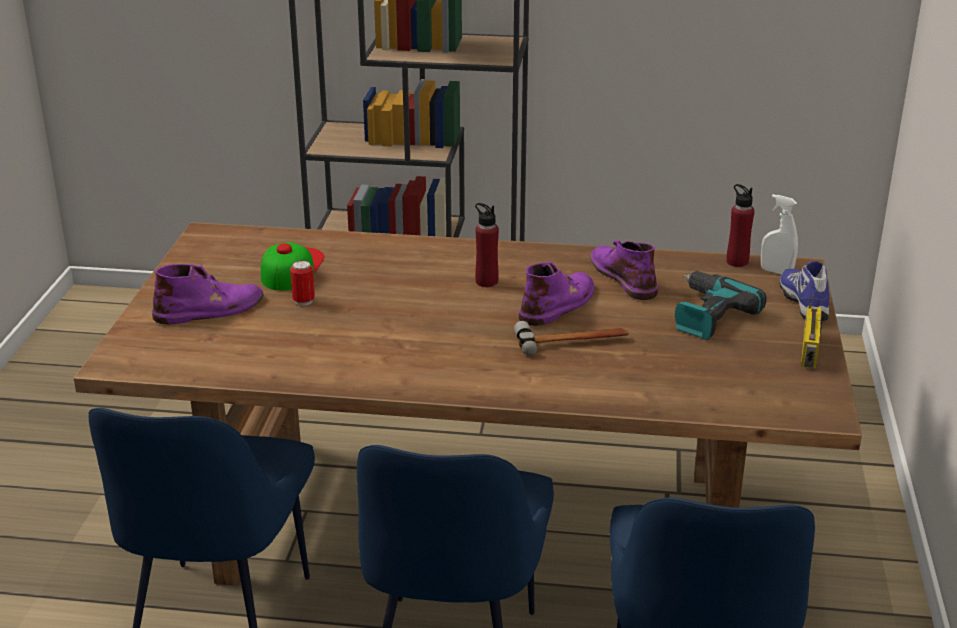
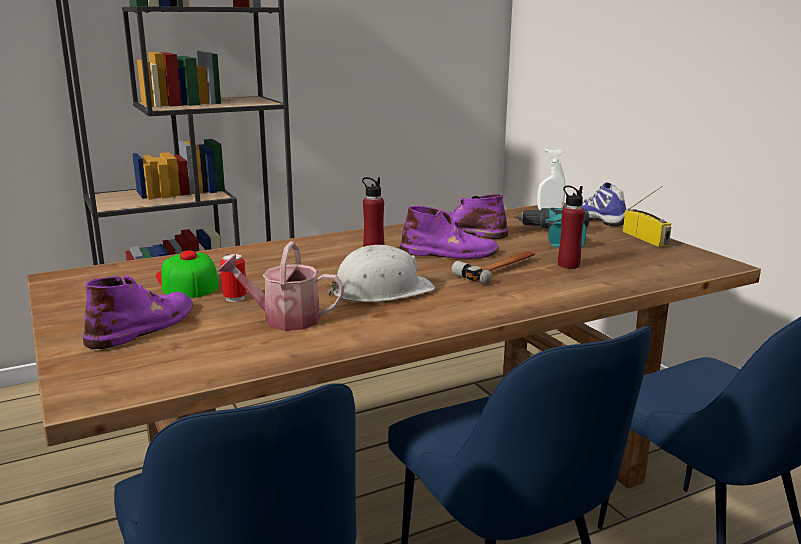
camera: 35 degrees left, 10 degrees down
purple boot [519,261,594,326] -> purple boot turned 90 degrees clockwise [400,206,499,259]
red bottle [726,184,754,267] -> red bottle moved to [558,186,585,269]
none -> watering can [218,241,344,331]
none -> white hard hat [327,245,435,302]

